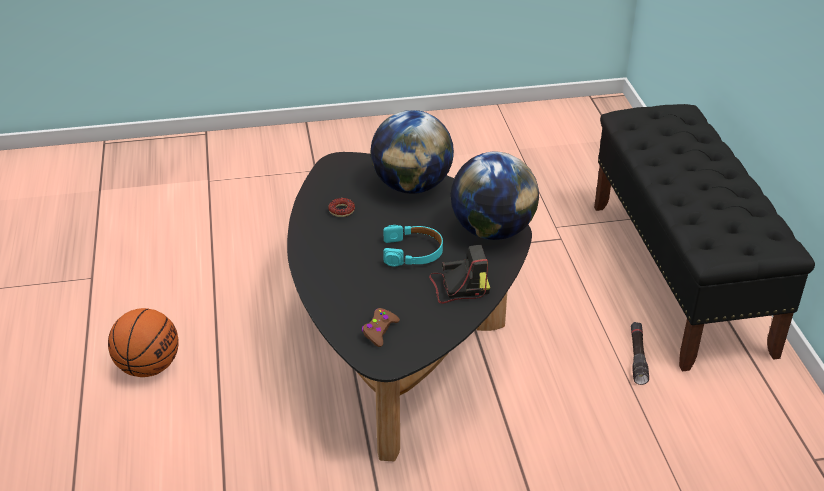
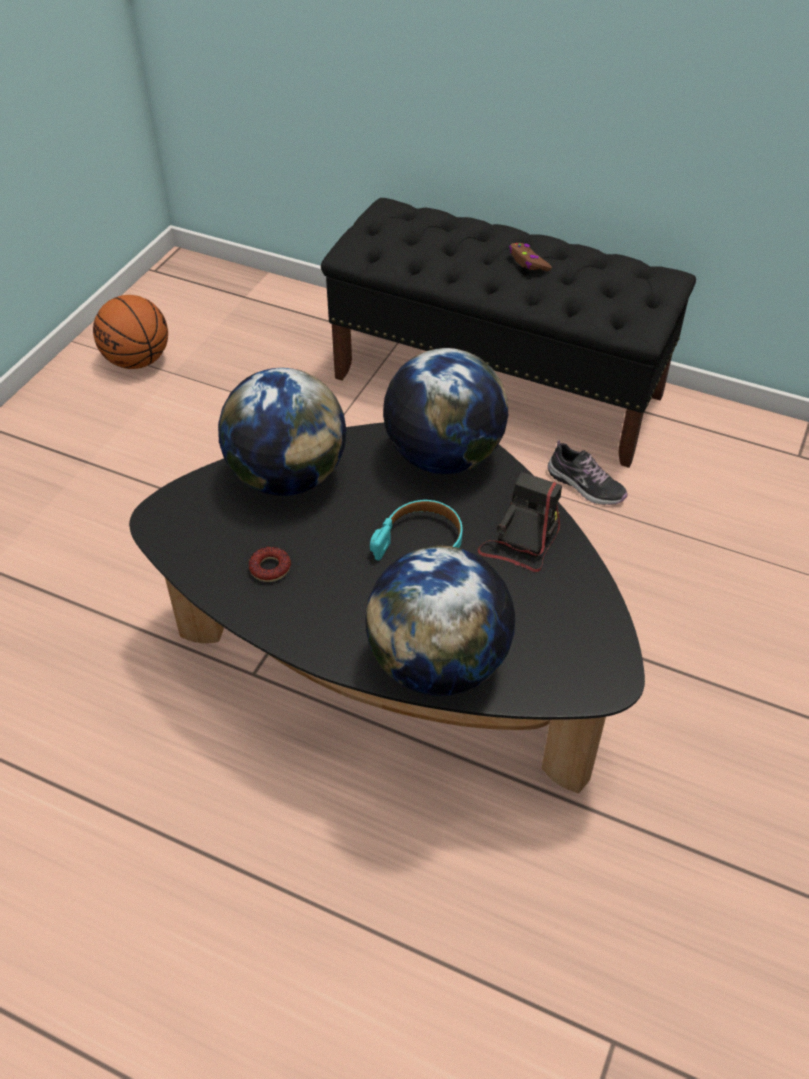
camera: 55 degrees left, 10 degrees up
basketball [108,308,179,377] -> basketball moved to [93,295,168,369]
brown game controller [362,308,400,347] -> brown game controller moved to [509,243,552,271]
black flashlight [631,322,649,385] -> shoe [548,440,628,505]
none -> globe [365,546,515,696]

